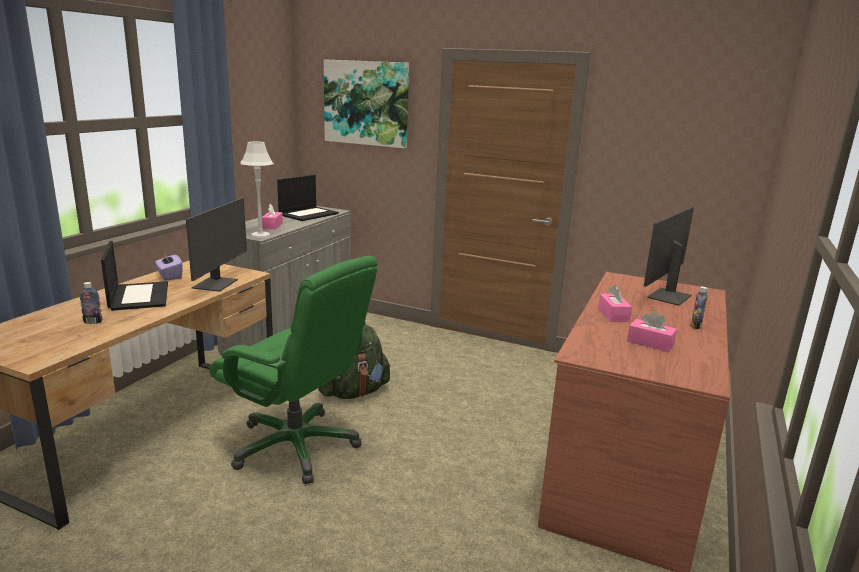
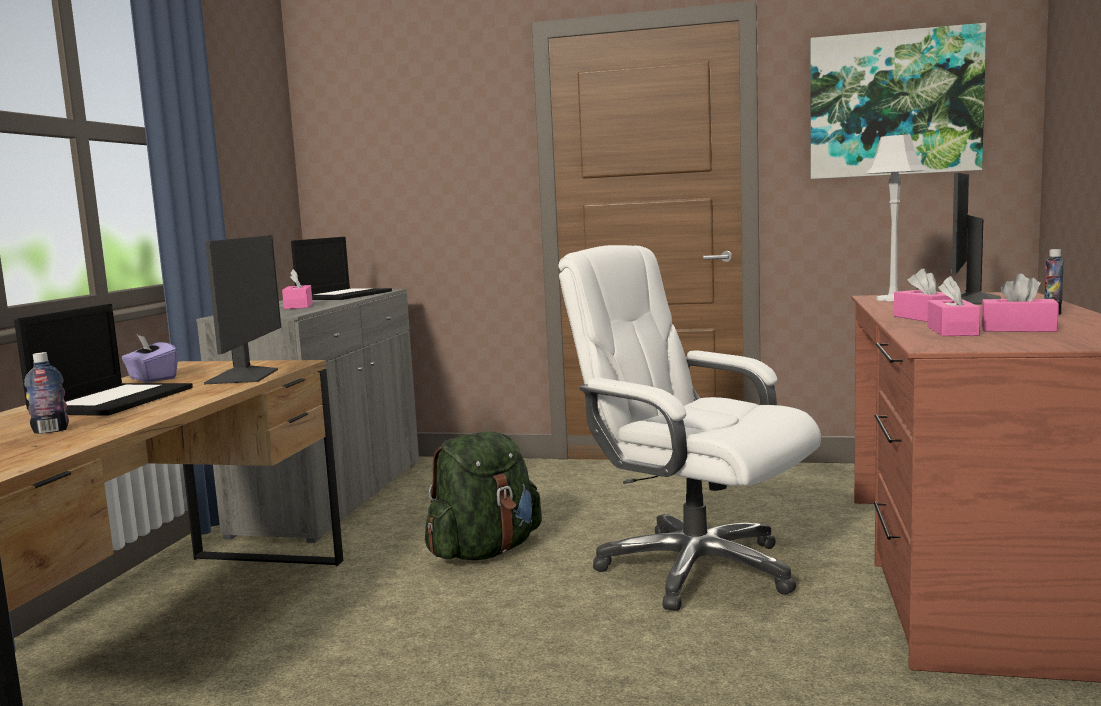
camera: 10 degrees left, 10 degrees down
laptop [101,241,168,311] -> laptop turned 45 degrees clockwise [14,304,193,416]
green office chair [209,256,378,484] -> none
grey table lamp [240,142,274,238] -> grey table lamp moved to [865,135,925,301]
picture [324,59,409,148] -> picture moved to [810,23,986,179]
none -> white office chair [558,245,821,611]
none -> pink tissue box [927,276,980,336]

